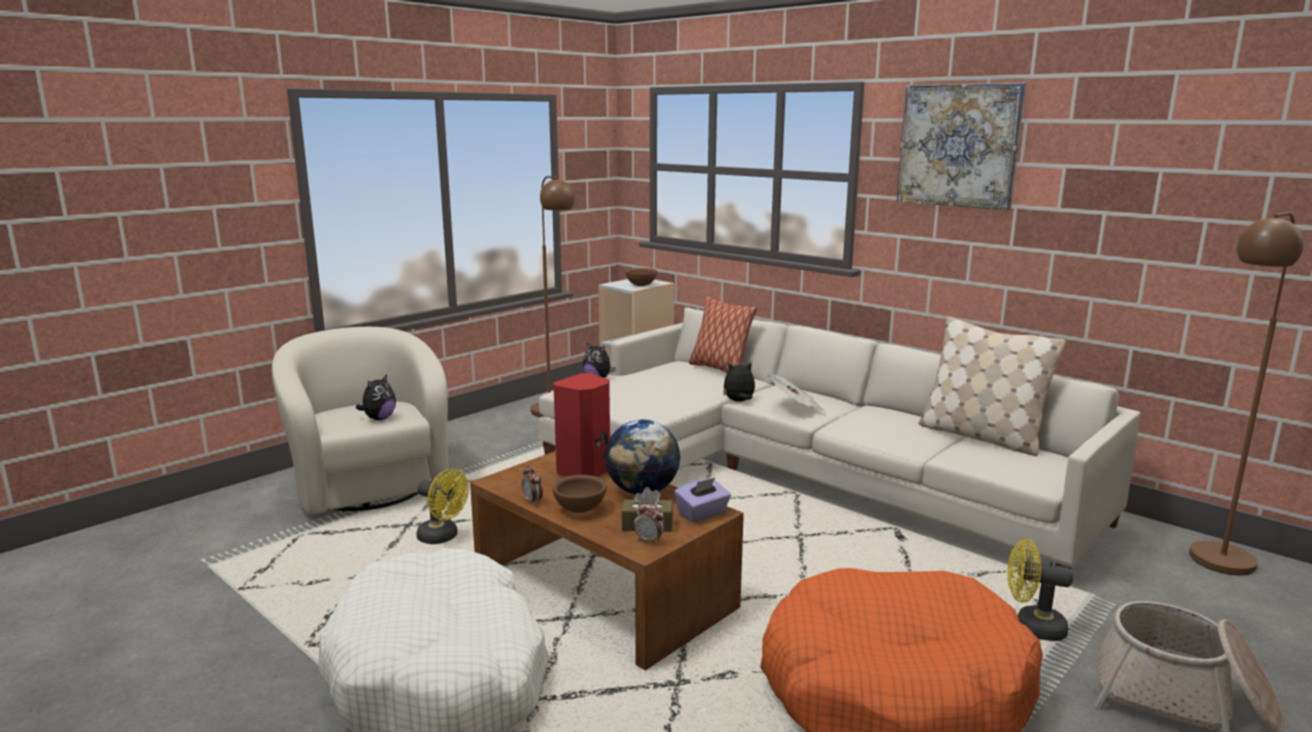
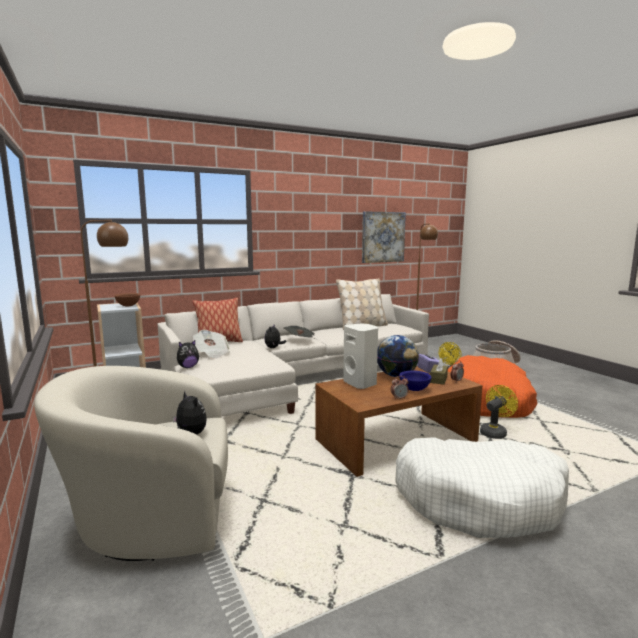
camera: 70 degrees left, 5 degrees down
yellow fan [416,469,469,544] -> yellow fan moved to [480,385,518,439]
brown bowl [552,475,607,513] -> blue bowl [399,371,431,391]
red speaker [553,373,610,477] -> white speaker [343,323,378,389]
picture [897,83,1026,210] -> picture moved to [362,211,406,263]
none -> newspaper [193,330,230,359]

